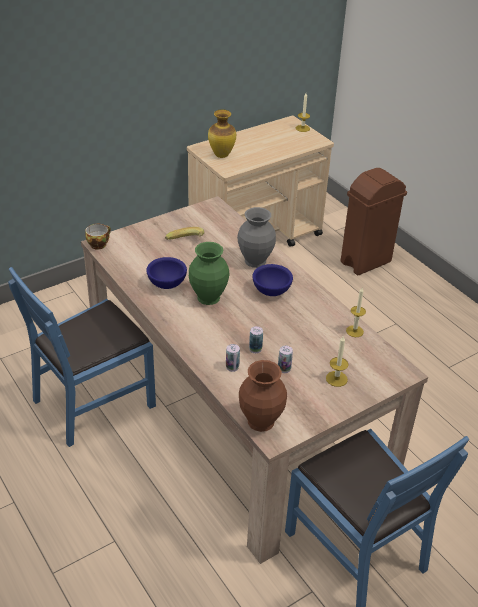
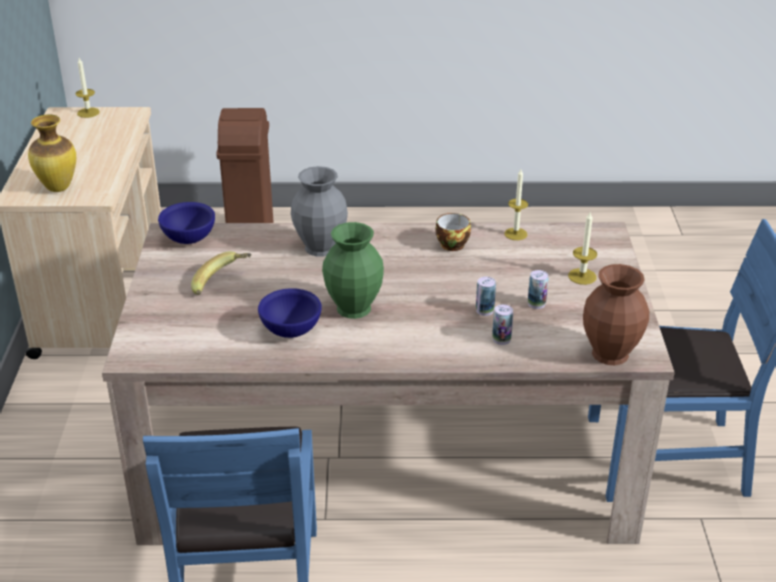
camera: 55 degrees left, 5 degrees down
cup [85,224,111,250] -> cup moved to [436,213,471,251]
blue bowl [252,264,293,296] -> blue bowl moved to [158,202,215,244]

